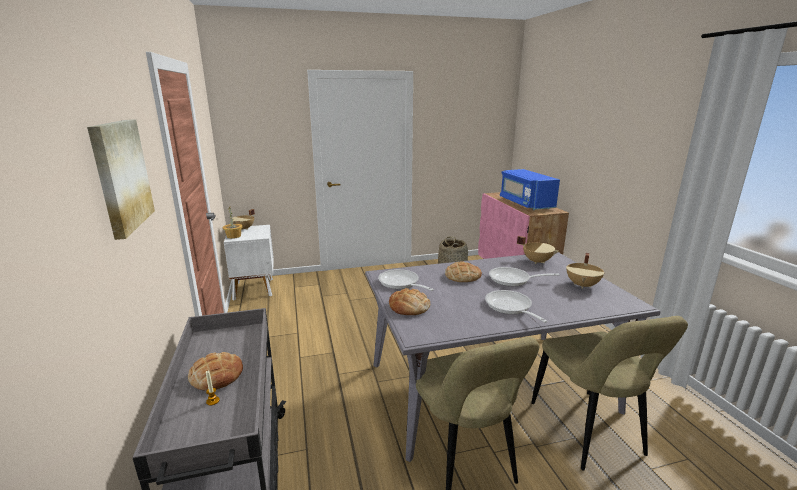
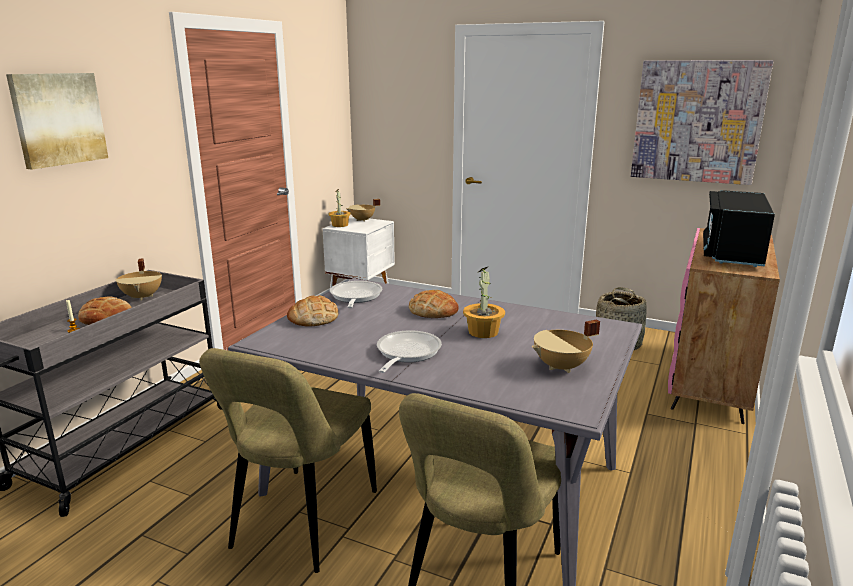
camera: 40 degrees right, 0 degrees up
frying pan [489,267,559,286] -> potted plant [463,266,505,338]
blue microwave [500,169,560,210] -> black microwave [703,190,775,267]
beige cooking pot [517,236,559,264] -> beige cooking pot moved to [116,258,162,301]
none -> picture [631,60,774,185]

